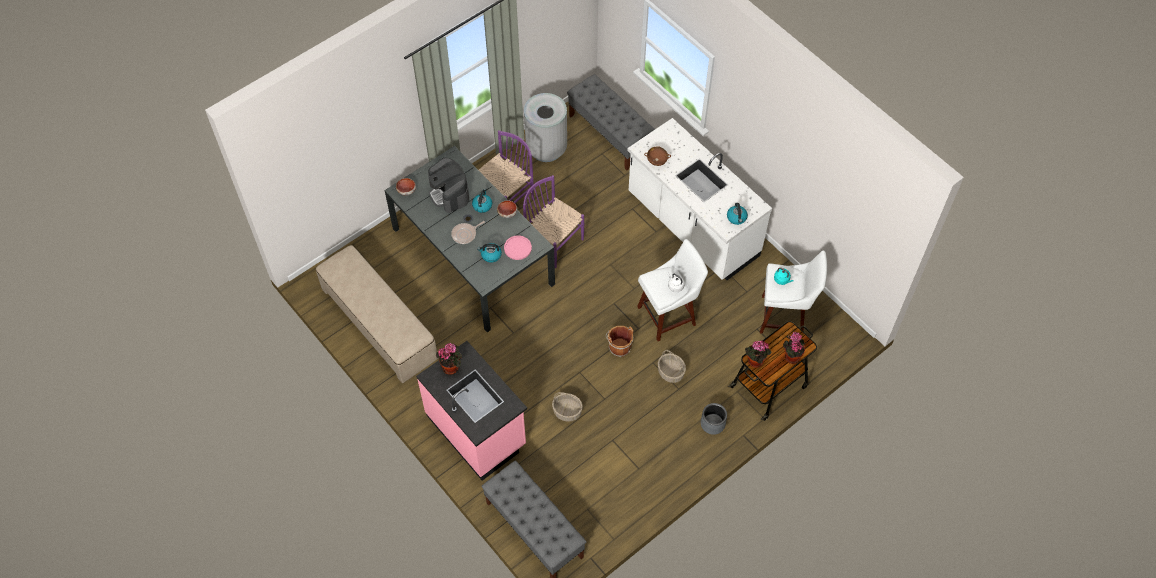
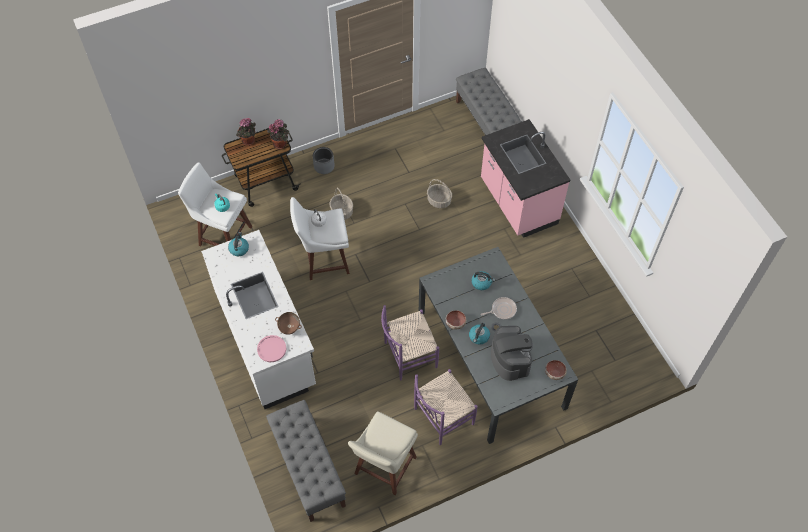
camera: 165 degrees left, 0 degrees up
beige bench [316,245,438,383] -> none
potted plant [436,343,462,375] -> none
pink plate [504,235,532,260] -> pink plate moved to [257,335,286,362]
purple chair [523,175,584,268] -> purple chair turned 105 degrees clockwise [381,305,439,381]
grey trash can [524,93,567,162] -> beige stool [348,412,418,495]
brown bucket [606,326,633,357] -> none

